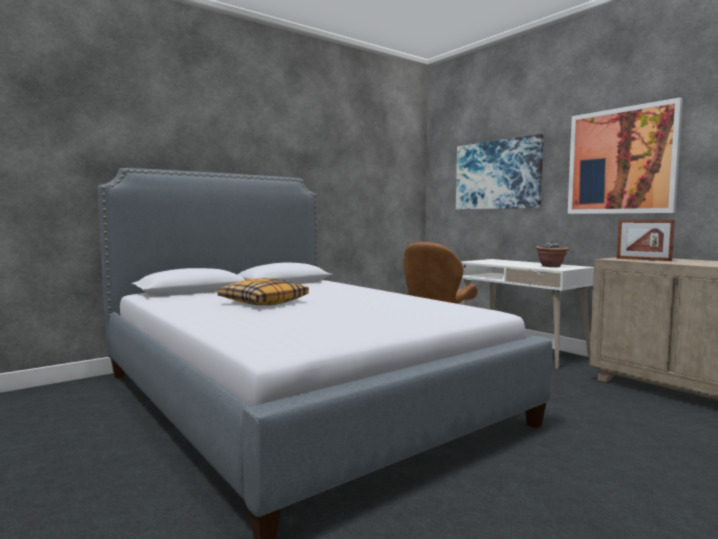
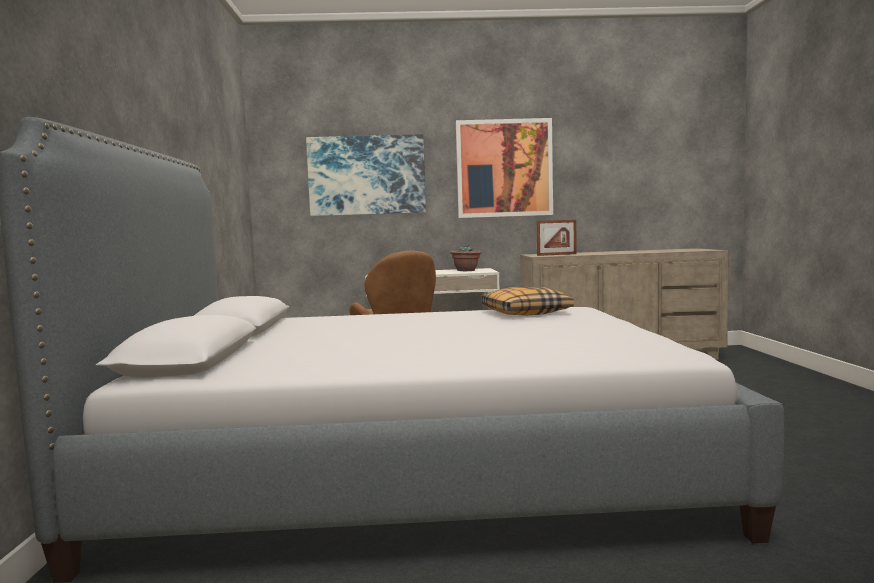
camera: 55 degrees left, 0 degrees up
pillow [217,278,309,305] -> pillow moved to [481,286,574,316]

